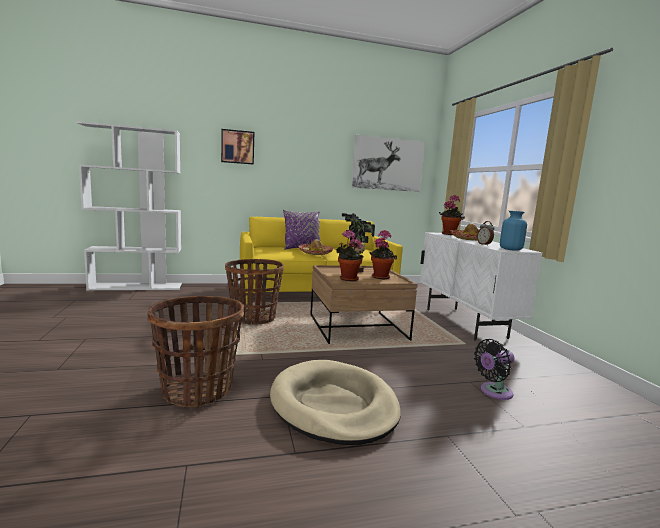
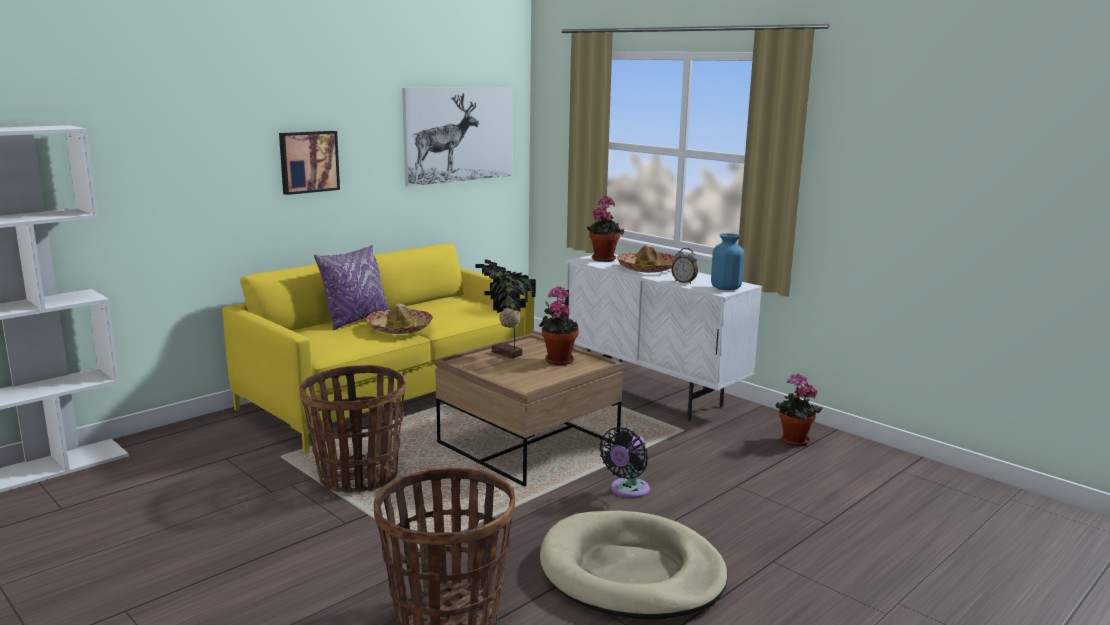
camera: 30 degrees left, 5 degrees up
picture [221,129,254,165] -> picture moved to [279,131,340,195]
potted plant [335,230,363,281] -> potted plant moved to [775,373,822,446]
black fan [474,339,515,400] -> black fan moved to [599,427,650,498]

